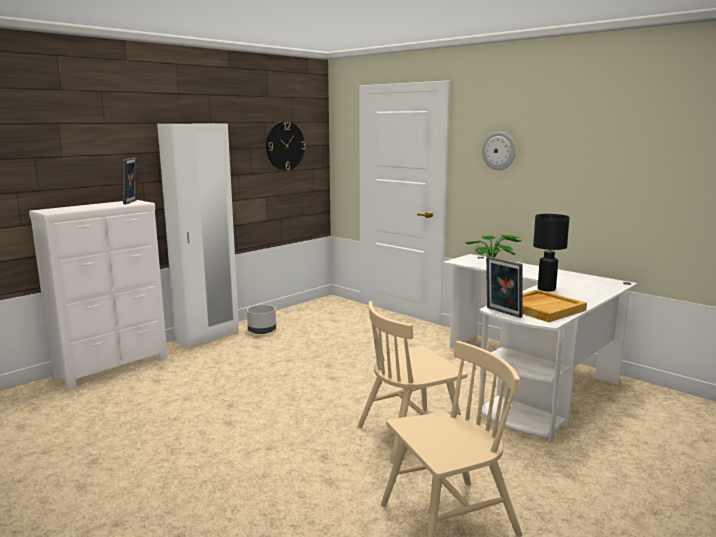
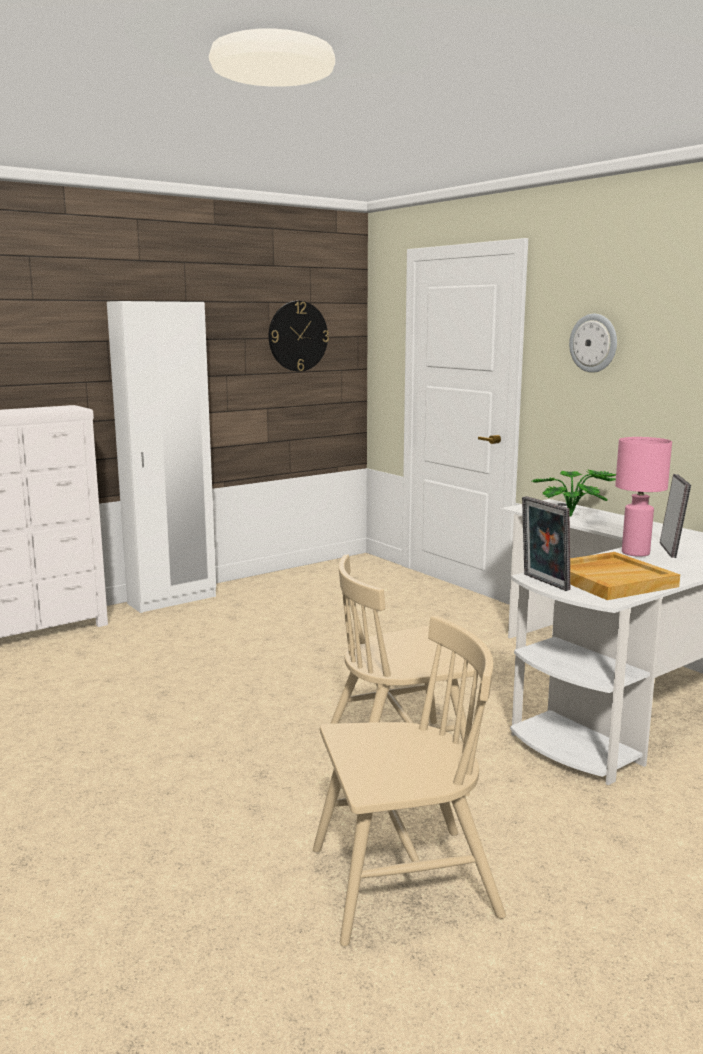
camera: 10 degrees right, 0 degrees up
picture frame [123,157,138,204] -> picture frame moved to [660,474,691,558]
grey planter [247,305,276,334] -> none
black table lamp [533,214,570,291] -> pink table lamp [615,437,672,557]

